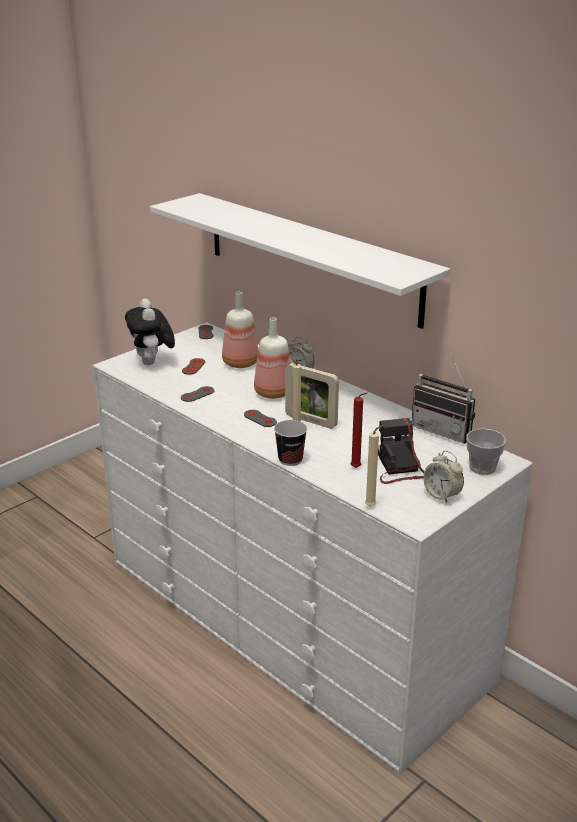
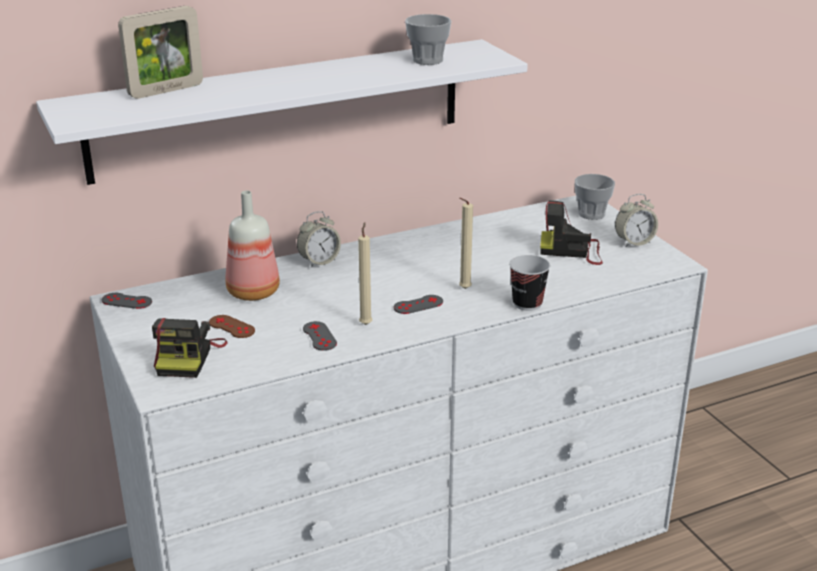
camera: 70 degrees left, 0 degrees up
plush toy [125,299,175,365] -> camera [152,318,227,378]
bottle [254,318,290,399] -> none
picture frame [285,363,339,429] -> picture frame moved to [118,6,203,99]
red candle [351,392,368,468] -> none
beige candle [365,424,384,507] -> beige candle moved to [358,222,372,325]
radio [412,358,475,444] -> none
none -> cup [405,14,451,65]

